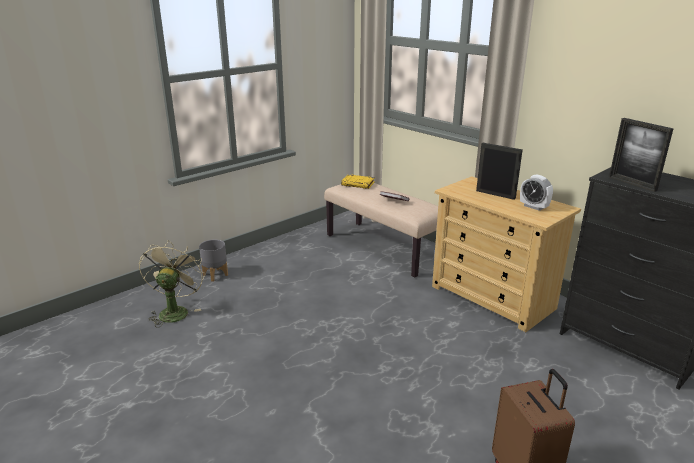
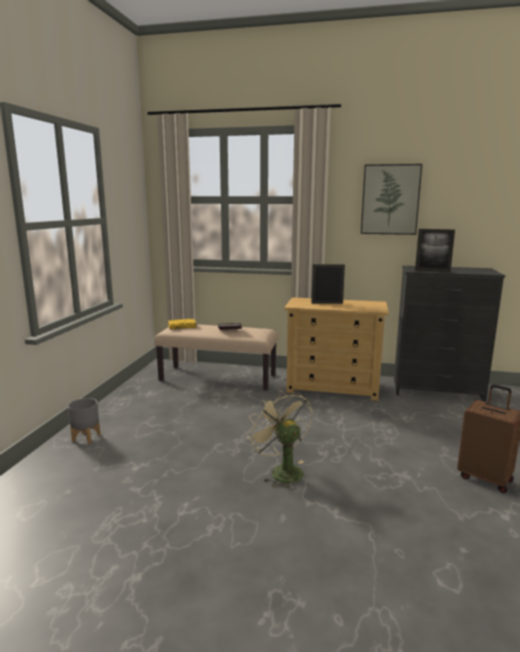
camera: 35 degrees left, 10 degrees down
beige fan [139,240,205,328] -> beige fan moved to [247,390,312,490]
alarm clock [520,175,553,211] -> none
none -> picture [361,164,422,235]

